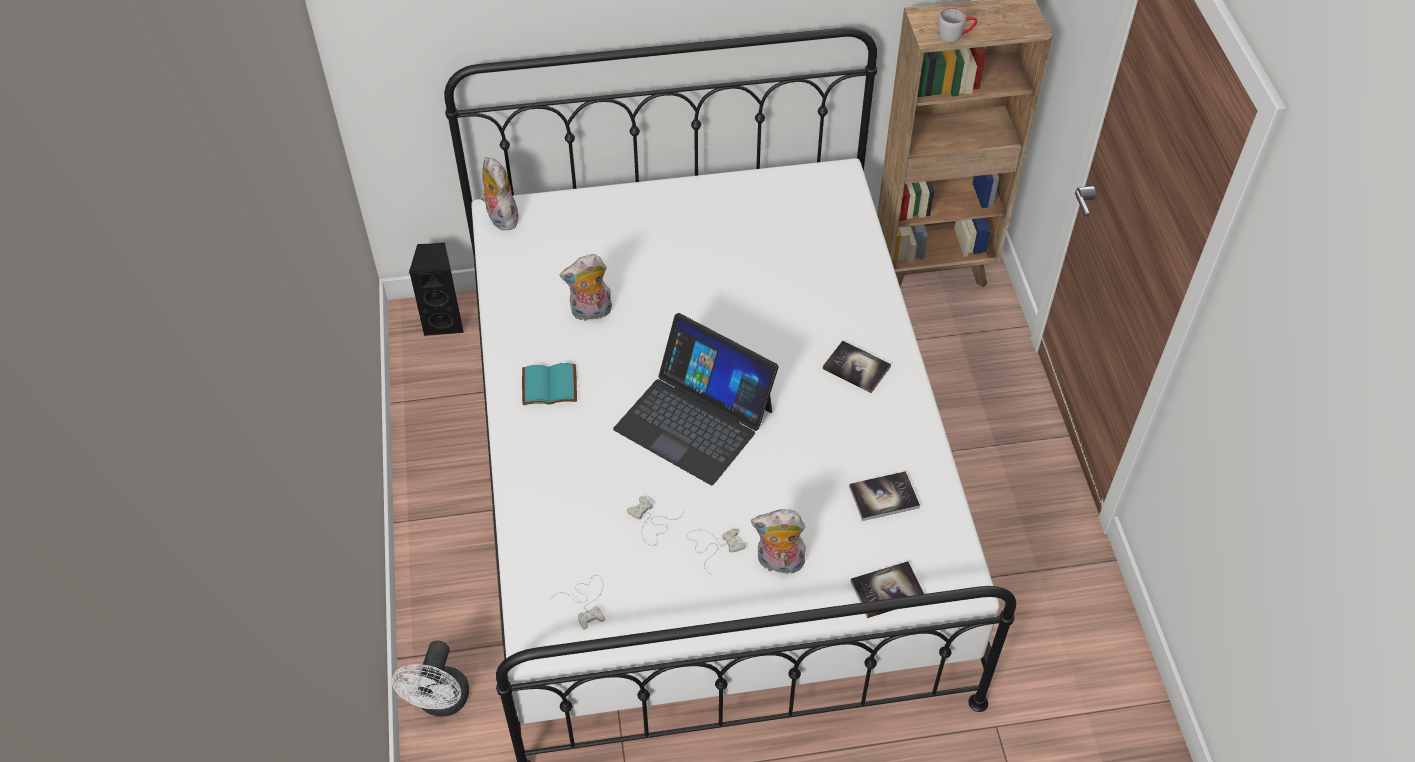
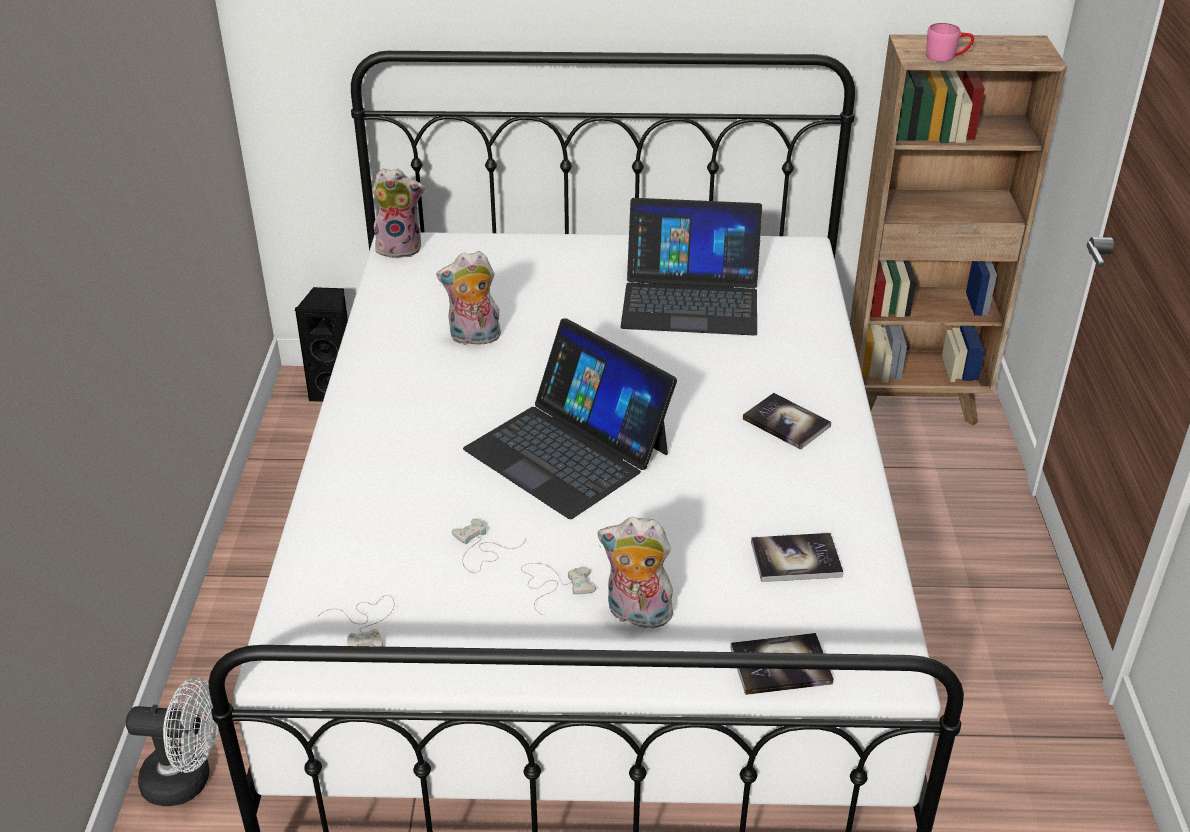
camera: 10 degrees right, 15 degrees down
white fan [392,641,469,717] -> white fan turned 105 degrees counterclockwise [126,678,218,806]
plush toy [480,157,519,230] -> plush toy turned 105 degrees clockwise [372,168,424,258]
turquoise book [522,363,577,405] -> none
grey mug [938,7,977,42] -> pink mug [926,23,974,62]
none -> laptop [621,198,762,336]

